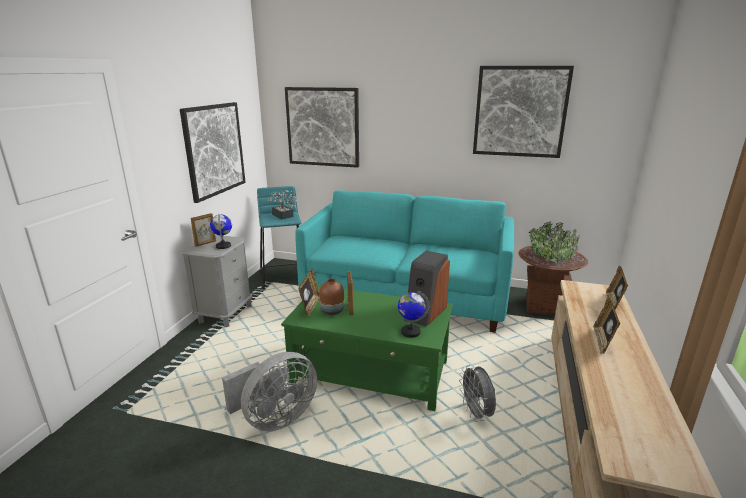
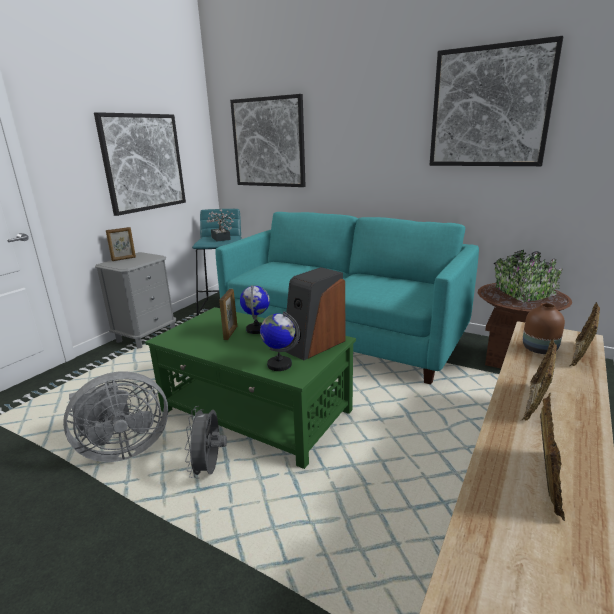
camera: 15 degrees right, 0 degrees up
globe [210,214,232,249] -> globe moved to [240,285,270,334]
picture frame [298,268,320,317] -> picture frame moved to [540,393,565,521]
brown vase [319,279,344,315] -> brown vase moved to [523,303,565,354]
grey fan [459,365,496,422] -> grey fan moved to [185,406,227,478]

